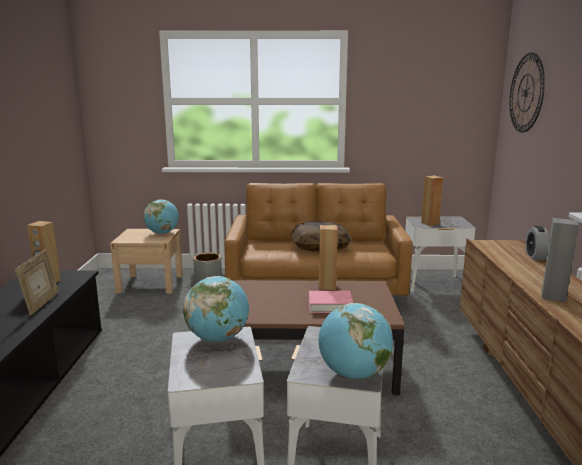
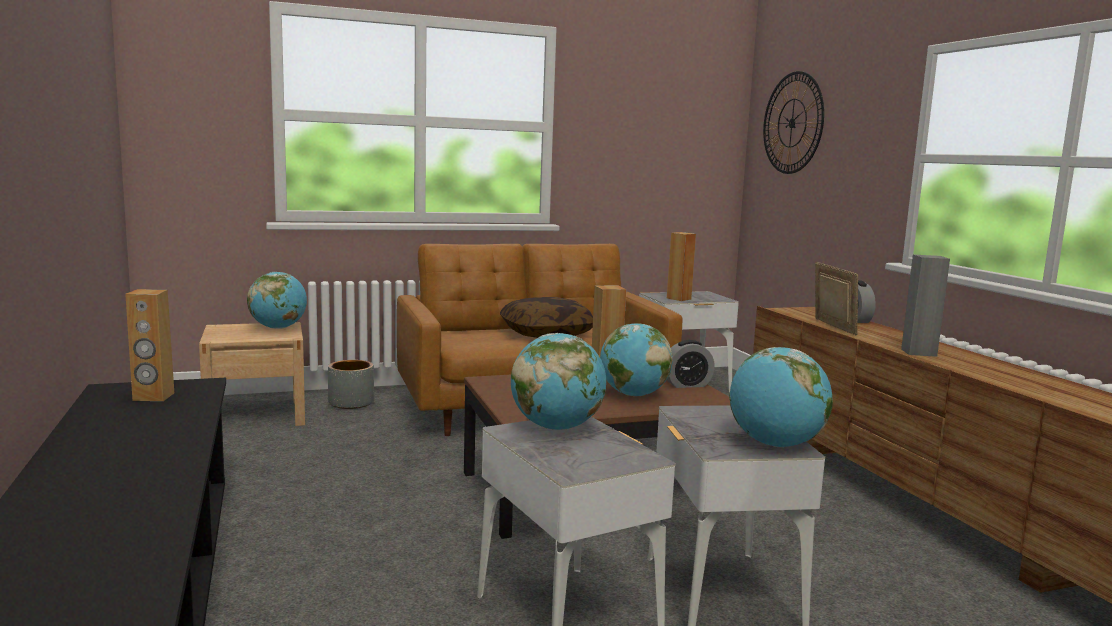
camera: 20 degrees left, 5 degrees down
picture frame [15,249,59,315] -> picture frame moved to [815,262,858,335]
pink book [309,291,353,313] -> globe [600,323,673,396]
none -> alarm clock [667,340,715,388]

